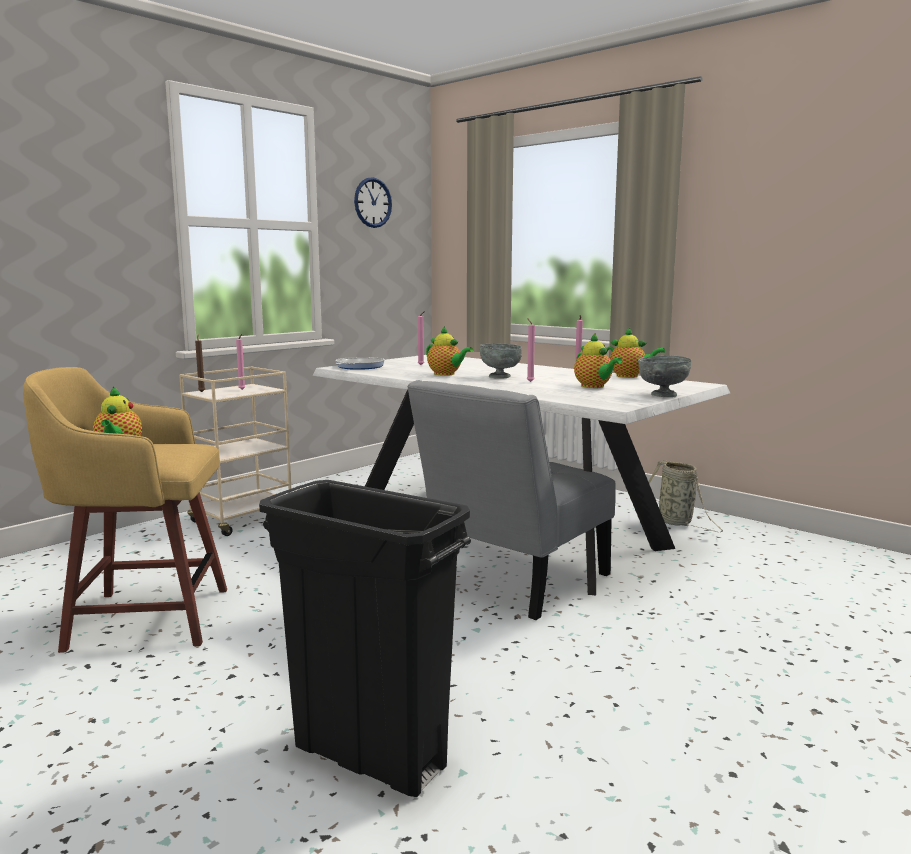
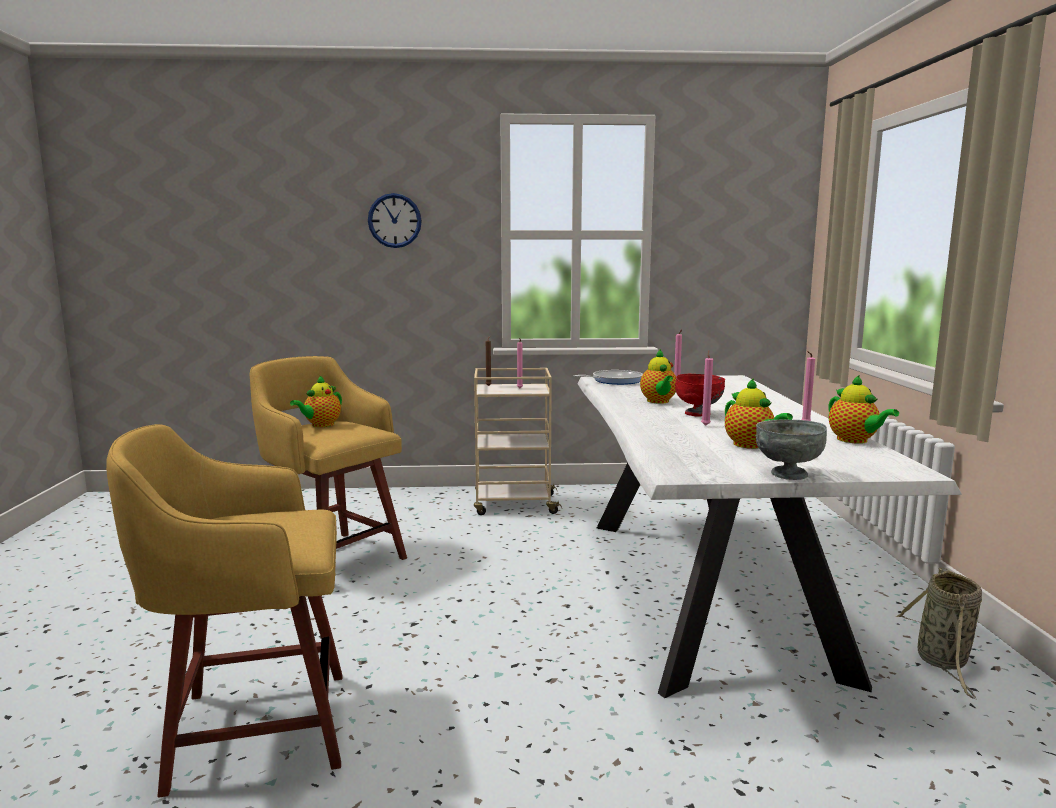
camera: 45 degrees right, 0 degrees up
black trash can [259,480,471,797] -> yellow stool [106,424,342,798]
wall clock [354,177,392,228] -> wall clock moved to [368,193,422,248]
grey chair [407,380,616,620] -> none
grey bowl [480,343,522,379] -> red bowl [675,374,725,417]
teapot [574,334,622,388] -> teapot turned 45 degrees counterclockwise [725,378,793,449]

